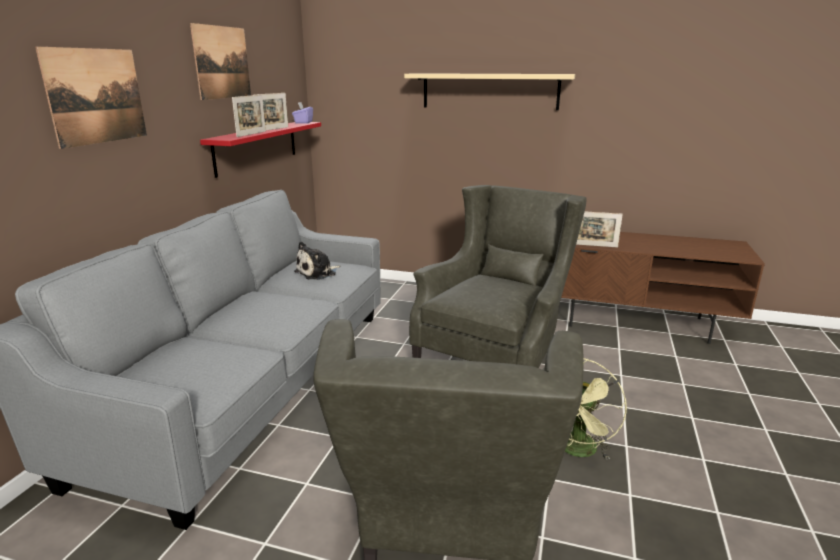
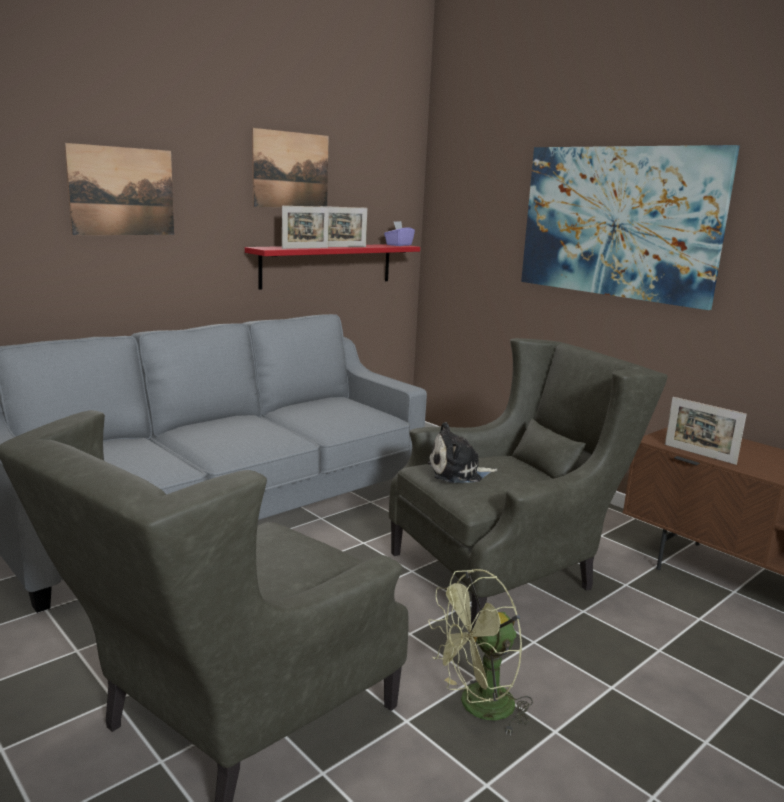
camera: 30 degrees right, 5 degrees down
plush toy [294,242,341,280] -> plush toy moved to [428,422,498,483]
beige shelf [404,73,575,110] -> picture [521,145,740,310]

